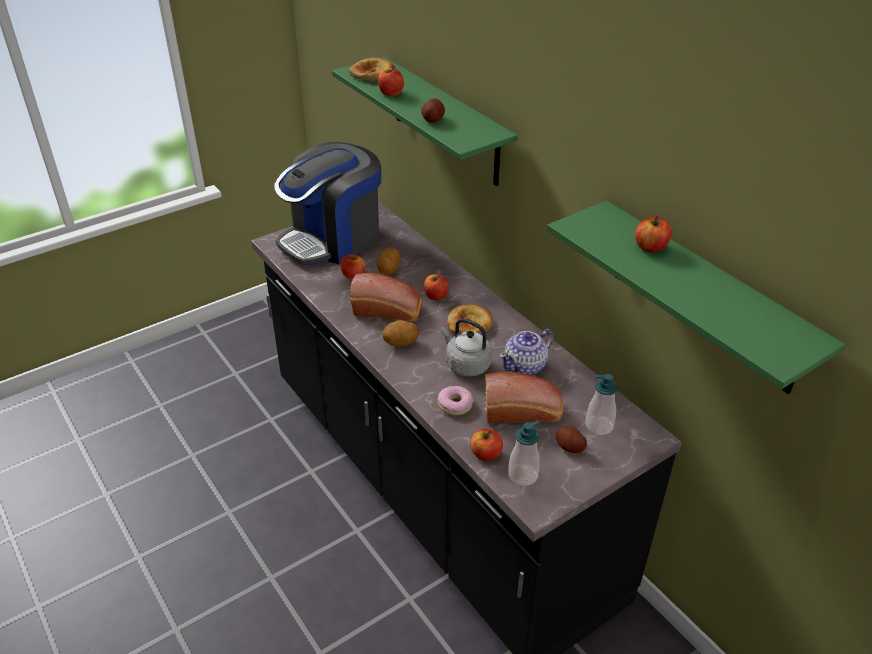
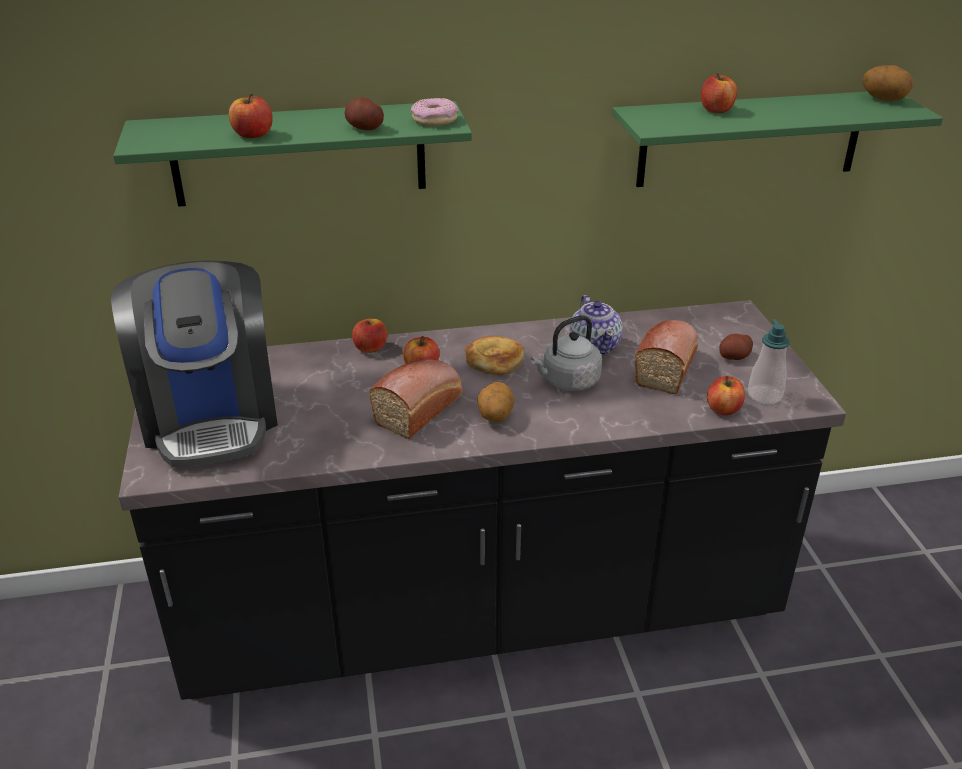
camera: 65 degrees left, 5 degrees down
apple [341,254,365,279] -> apple moved to [352,319,387,353]
bread [349,58,395,81] -> none
potato [376,248,400,275] -> potato moved to [862,65,914,101]
donut [438,386,473,415] -> donut moved to [411,98,458,126]
soap dispenser [585,374,618,435] -> none

